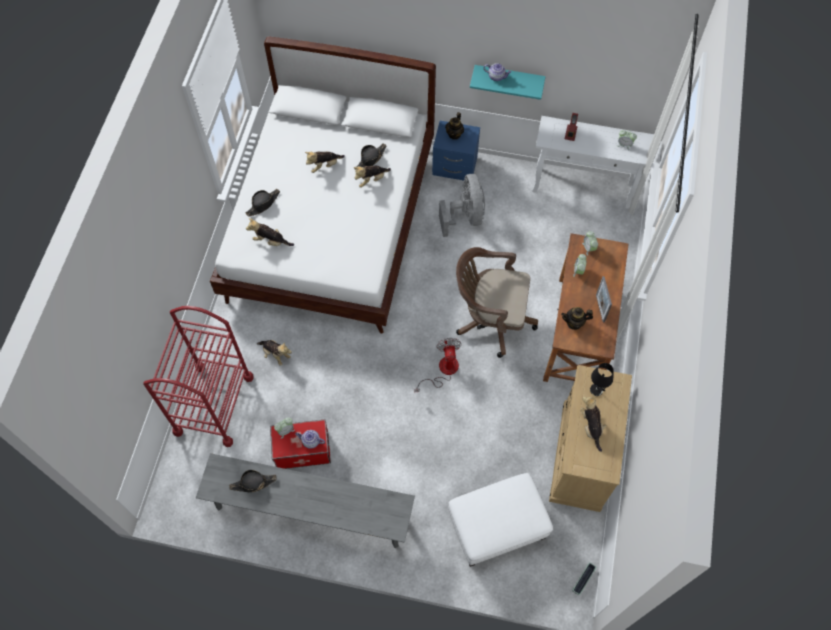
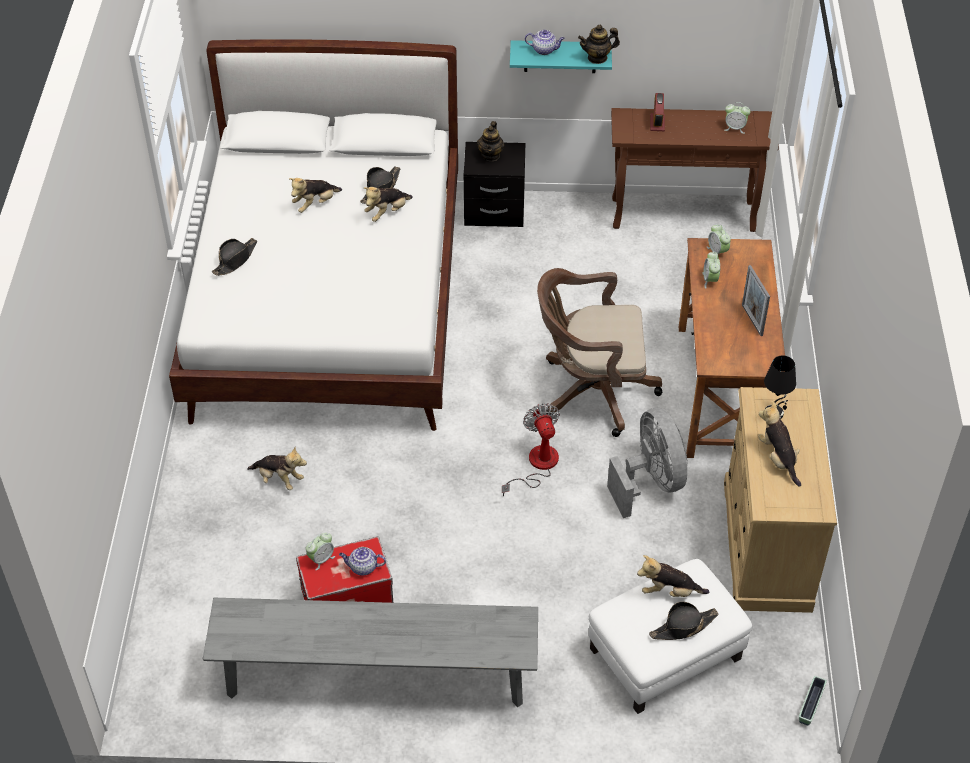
camera: 10 degrees left, 15 degrees down
red cart [143,306,254,447] -> none
black hat [229,470,277,492] -> black hat moved to [649,602,719,640]
plush toy [246,218,294,246] -> plush toy moved to [637,555,709,597]
blue nightstand [432,121,480,180] -> black nightstand [464,142,525,227]
grey fan [439,174,485,237] -> grey fan moved to [607,408,687,518]
white console table [532,116,654,209] -> brown console table [611,108,779,232]
teapot [561,307,593,330] -> teapot moved to [578,25,620,64]

